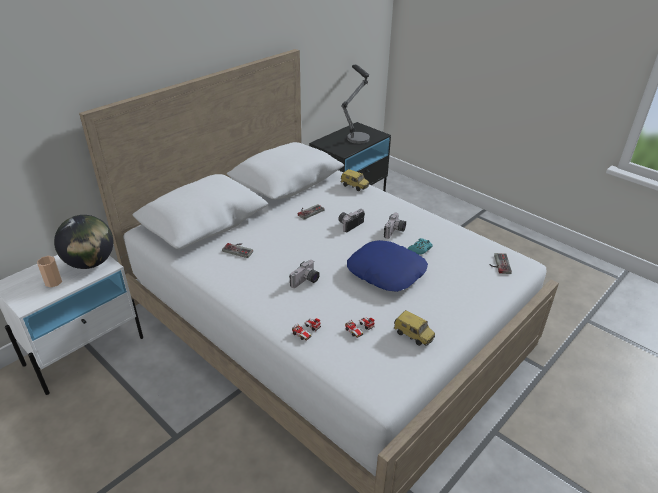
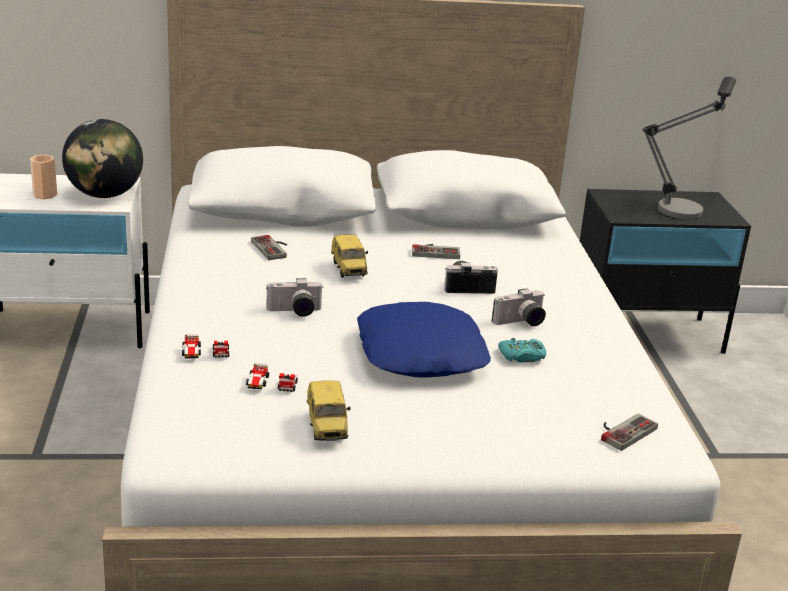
camera: 40 degrees right, 10 degrees down
toy car [341,169,369,191] -> toy car moved to [331,235,368,278]

